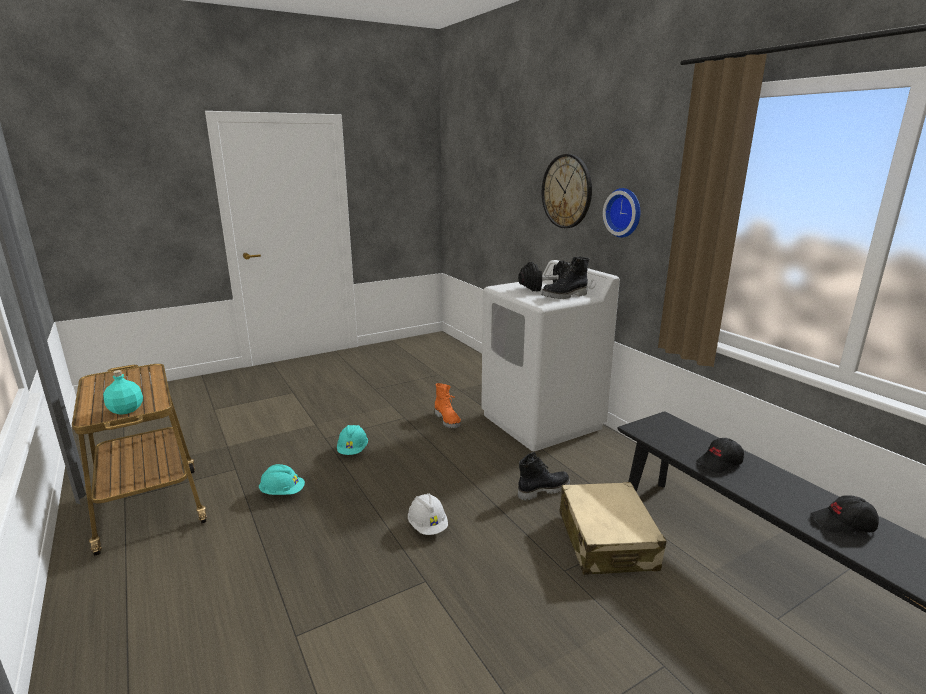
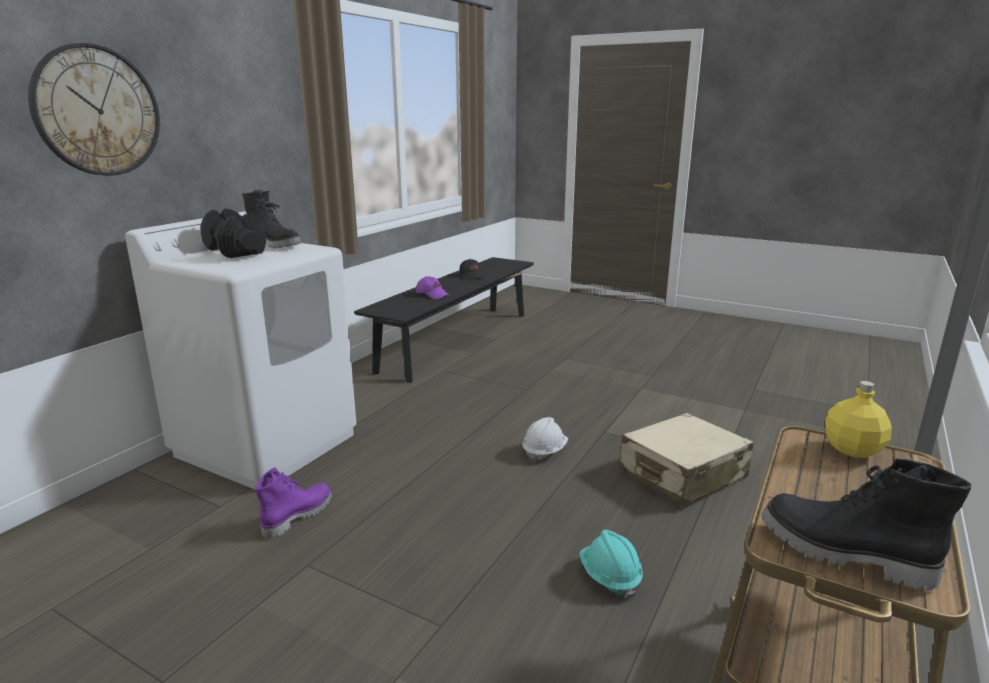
camera: 120 degrees left, 0 degrees up
turquoise bottle [103,370,143,415] -> yellow bottle [825,381,892,458]
turquoise hard hat [337,425,368,455] -> none
orange boot [435,383,461,428] -> purple boot [255,467,332,539]
black boot [518,452,570,501] -> black boot moved to [762,458,971,590]
beige suitcase [559,482,666,575] -> beige suitcase moved to [619,413,754,507]
wall clock [603,188,640,238] -> none
black cap [696,438,744,473] -> purple cap [416,276,449,299]

